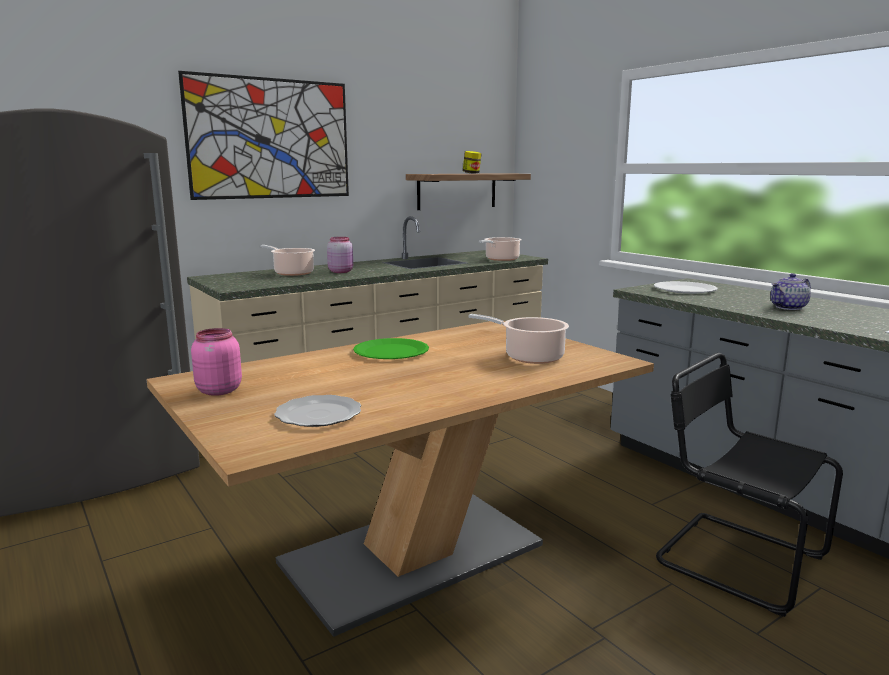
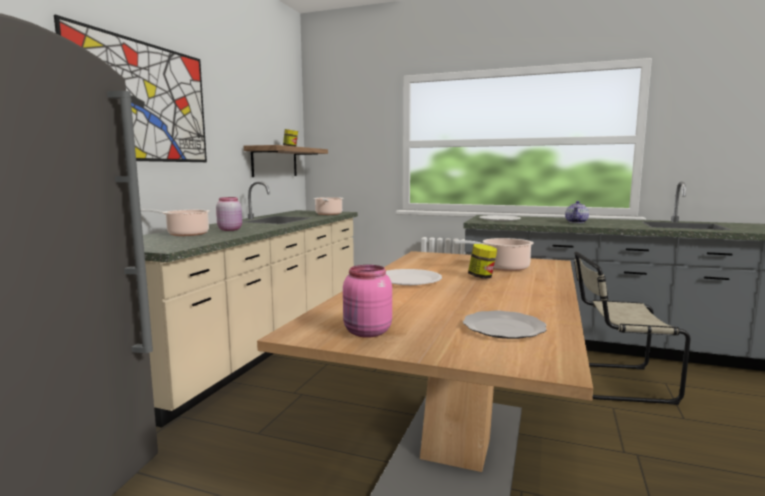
camera: 35 degrees left, 5 degrees down
green plate [353,338,429,359] -> white plate [386,269,442,285]
black chair [656,353,843,617] -> beige chair [574,252,691,405]
none -> jar [468,244,497,279]

